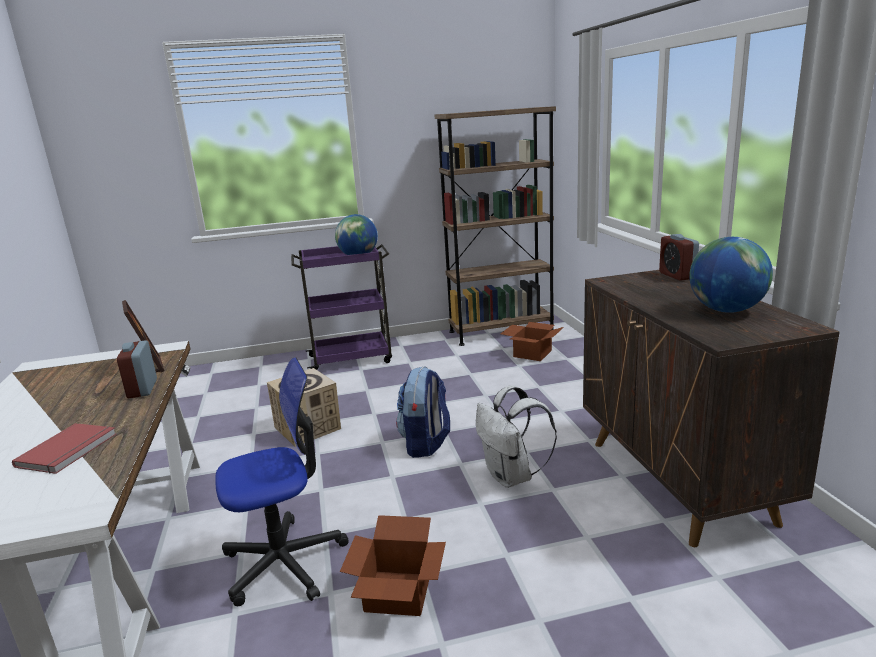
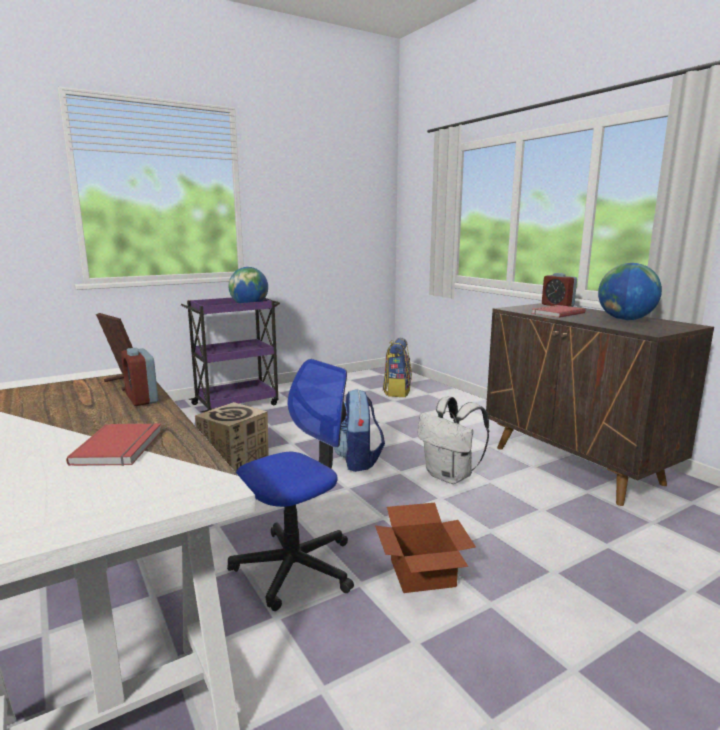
camera: 20 degrees left, 5 degrees down
brown bookcase [435,106,556,346] -> none
cardboard box [500,322,564,361] -> backpack [383,338,412,397]
none -> red book [531,305,586,318]

